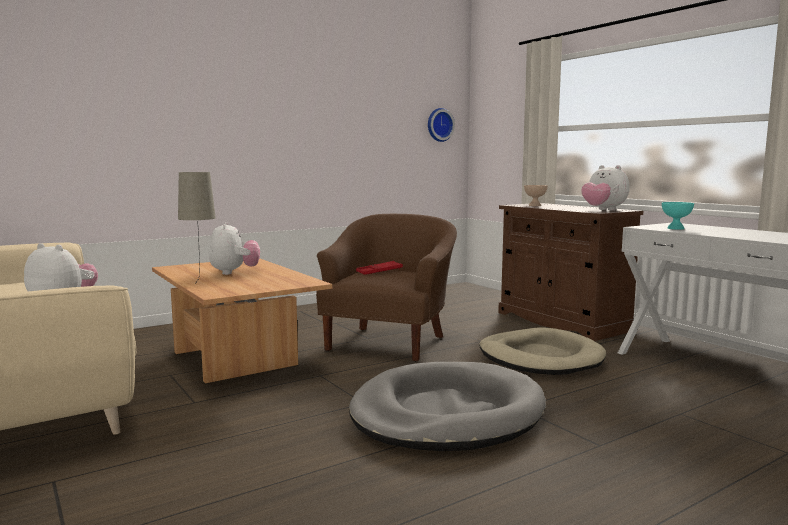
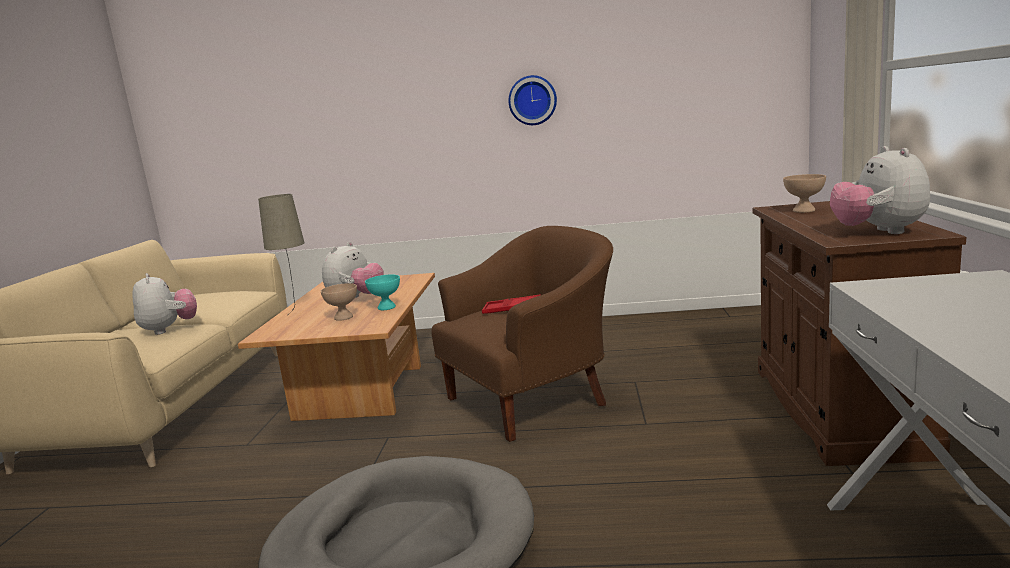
camera: 40 degrees right, 5 degrees up
wall clock [428,108,455,142] -> wall clock moved to [508,75,557,125]
beige dog bed [479,327,606,375] -> none
turquoise bowl [662,202,694,230] -> turquoise bowl moved to [365,274,400,310]
none -> beige bowl [321,283,357,321]

